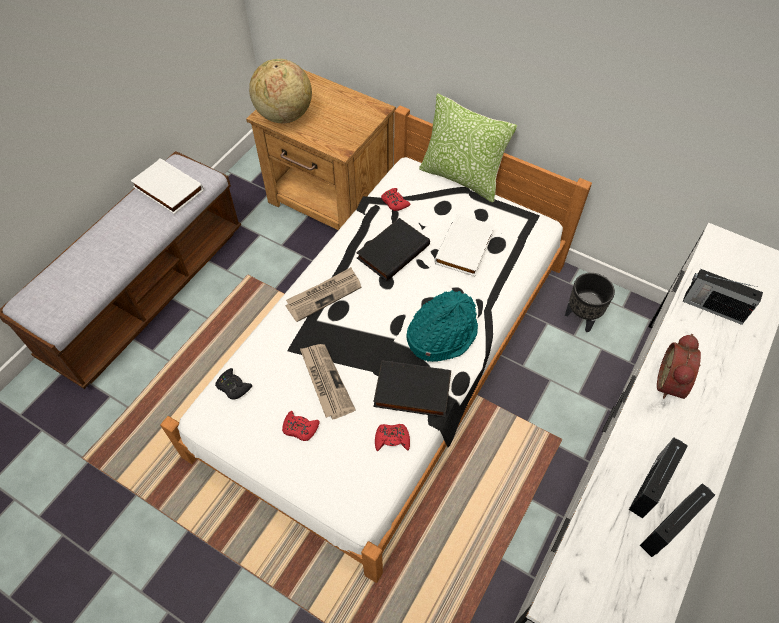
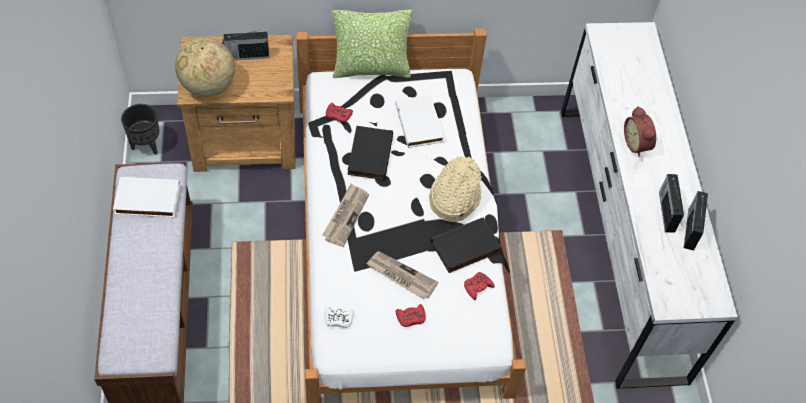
camera: 40 degrees left, 0 degrees up
black game controller [215,368,252,400] -> white game controller [324,307,354,328]
turquoise hat [406,290,478,362] -> beige hat [429,156,482,222]
black planter [565,273,615,332] -> black planter moved to [121,104,160,155]
radio [683,269,763,325] -> radio moved to [222,30,269,60]

